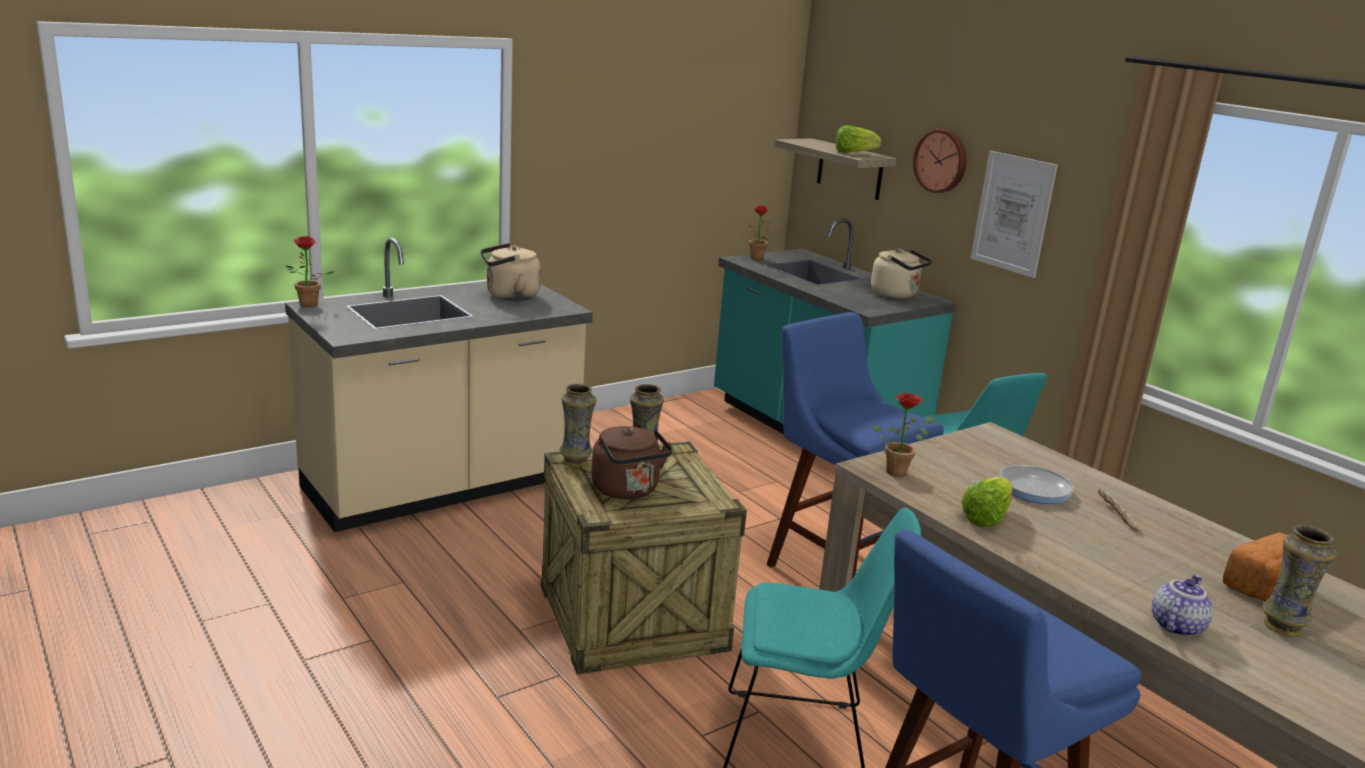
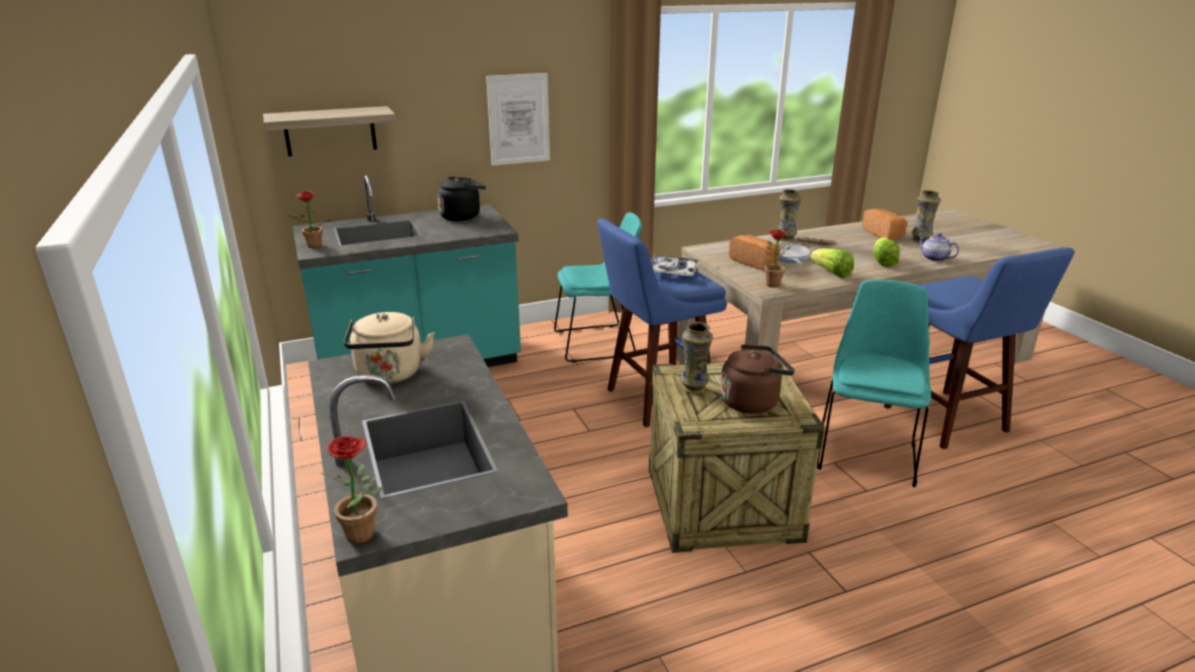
camera: 75 degrees left, 5 degrees up
vase [560,384,596,467] -> vase moved to [777,189,801,242]
lettuce [835,125,882,153] -> lettuce moved to [874,237,900,267]
beige kettle [871,249,932,299] -> black kettle [437,176,486,221]
wall clock [913,130,967,193] -> none
none -> tray [651,255,701,276]
none -> bread [729,235,780,270]

